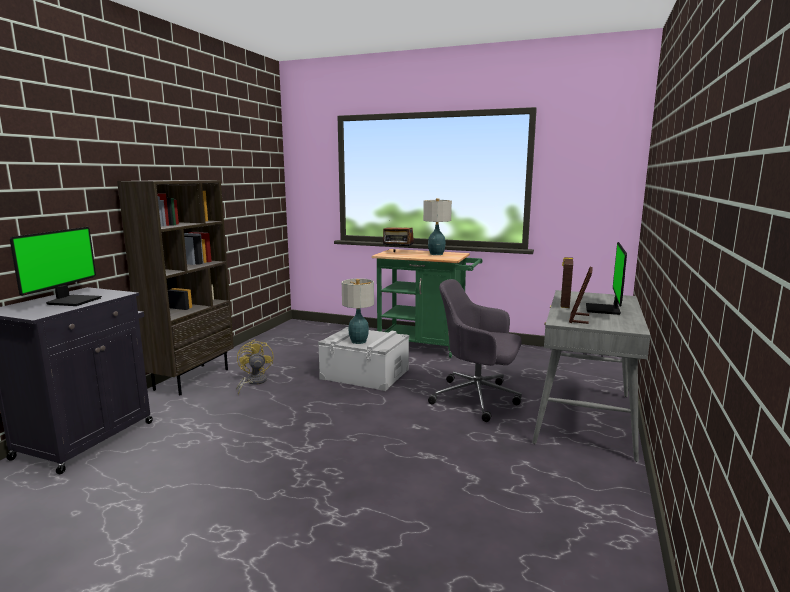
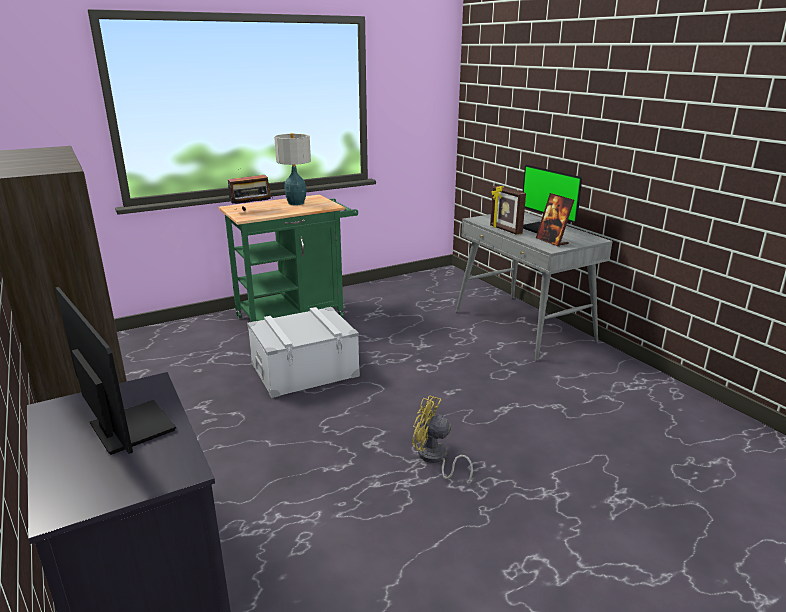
camera: 50 degrees left, 10 degrees up
yellow fan [236,339,274,395] -> yellow fan moved to [412,395,473,484]
table lamp [342,278,374,344] -> none
grey office chair [428,279,522,422] -> none

